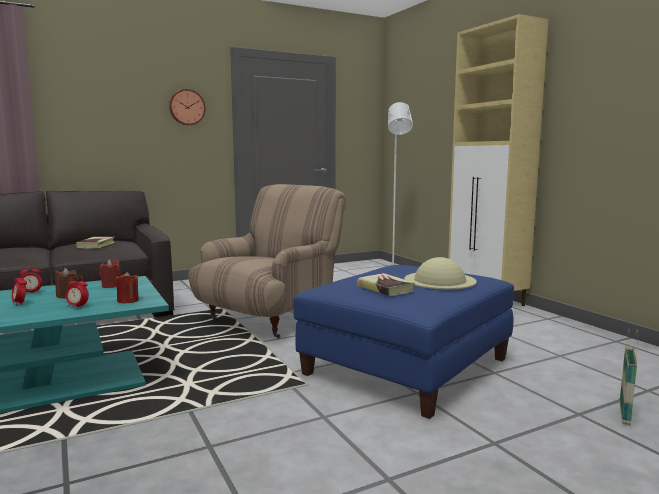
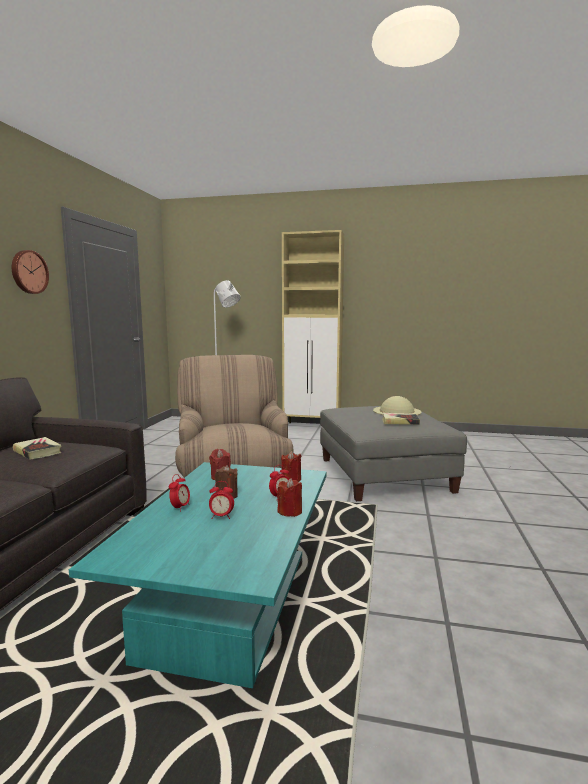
camera: 50 degrees left, 0 degrees up
blue ottoman [293,265,514,419] -> grey ottoman [320,406,467,501]
basket [620,329,638,425] -> none
none -> red candle [277,478,302,517]

